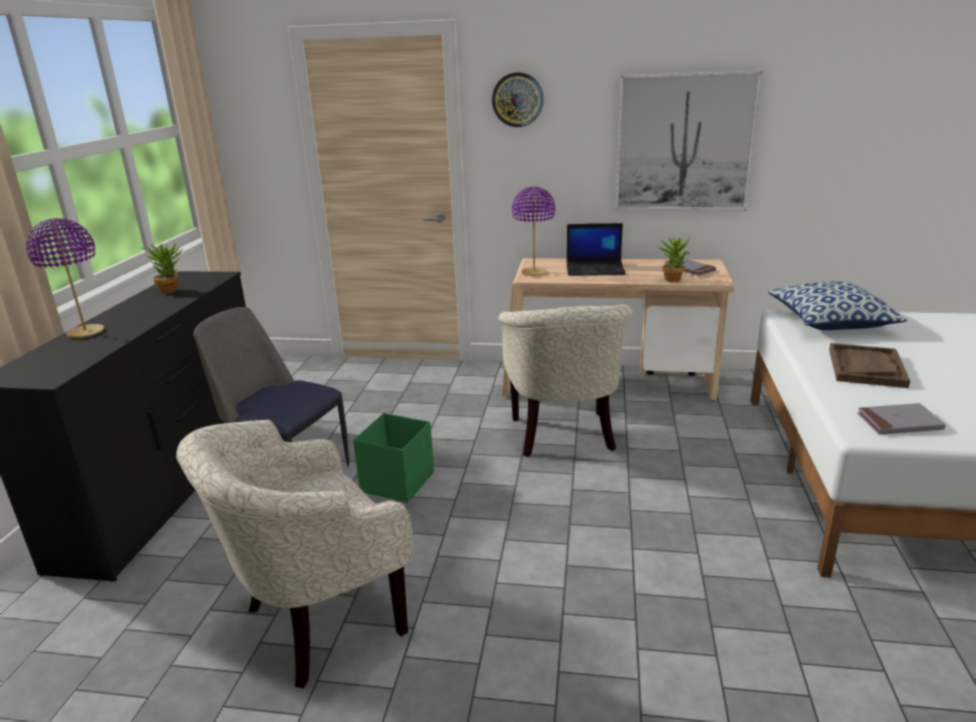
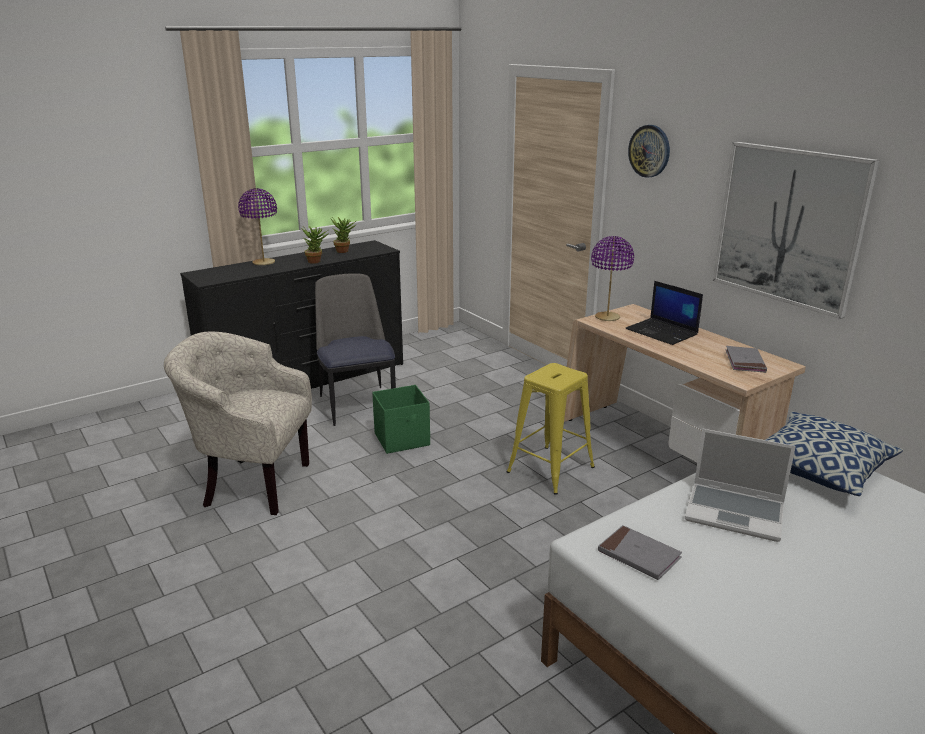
camera: 45 degrees right, 0 degrees up
beige armchair [498,305,633,457] -> yellow stool [507,363,595,495]
potted plant [658,237,690,282] -> potted plant moved to [302,226,329,264]
brown tray [829,343,910,388] -> laptop [685,429,796,542]

